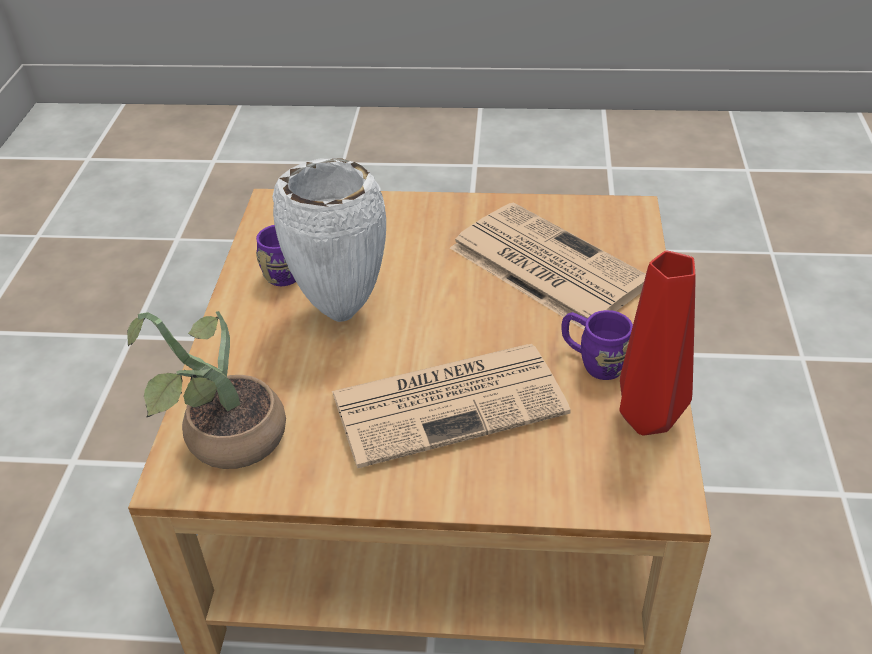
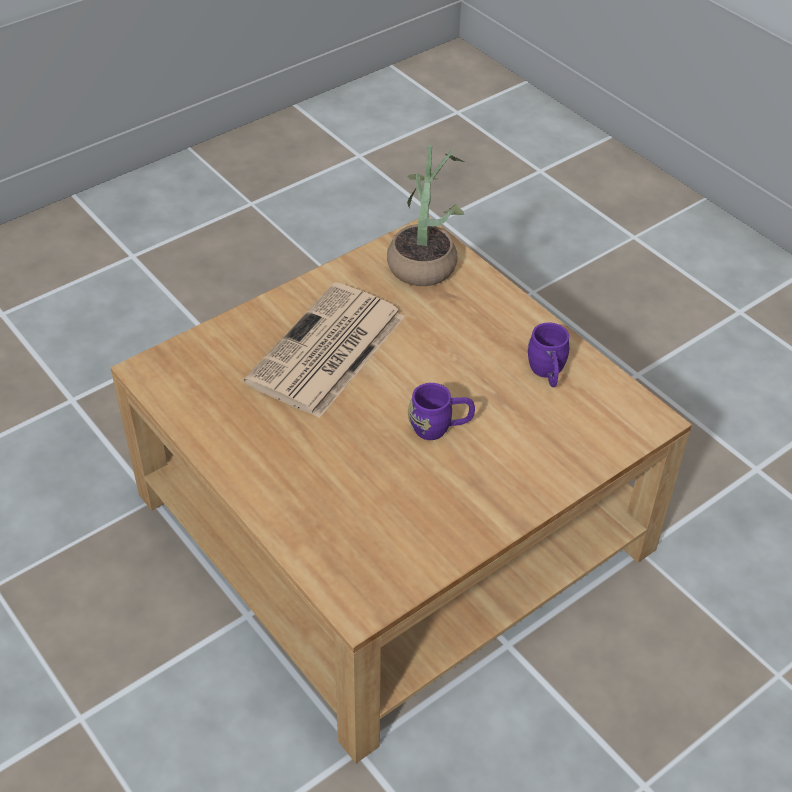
camera: 135 degrees right, 5 degrees up
white vase [272,158,386,322] -> none
newspaper [450,203,646,330] -> none
purple mug [561,310,633,380] -> purple mug moved to [408,383,475,440]
red vase [619,251,695,436] -> none

